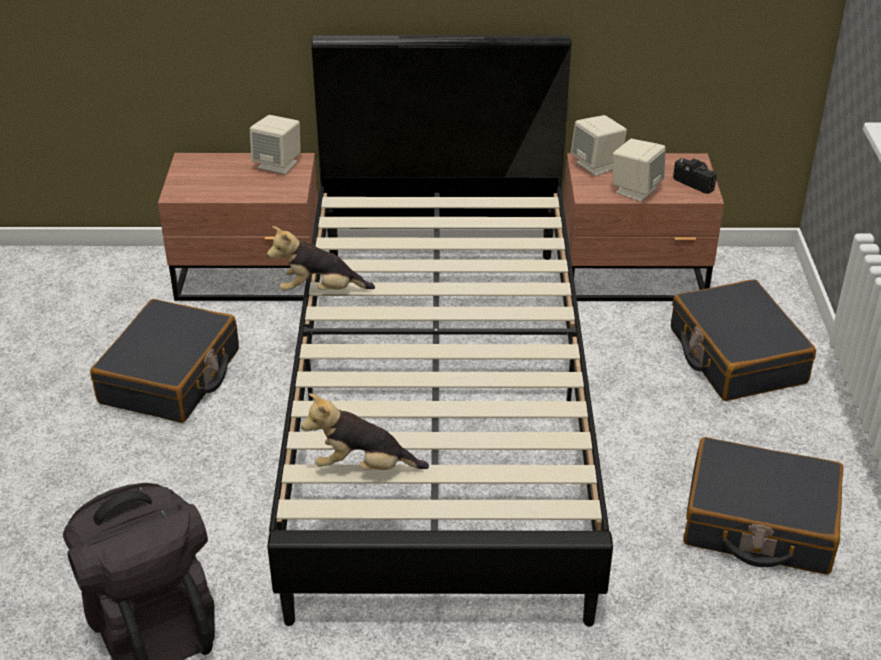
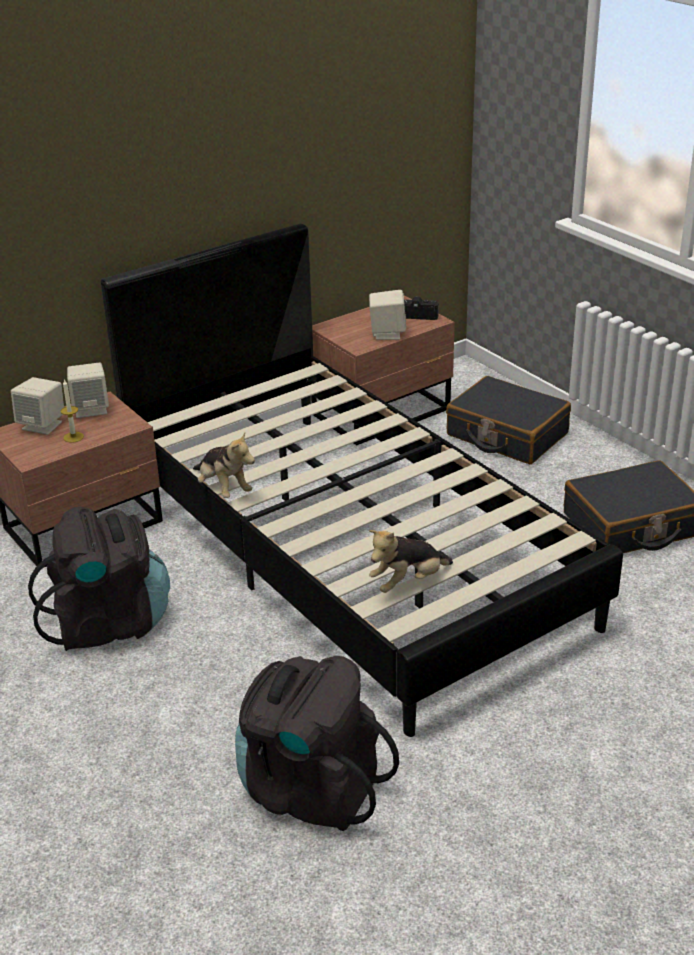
camera: 35 degrees left, 5 degrees down
black suitcase [90,299,239,423] -> black backpack [28,507,170,651]
plush toy [267,226,375,291] -> plush toy turned 90 degrees counterclockwise [193,433,255,498]
beige speaker [571,115,627,176] -> beige speaker moved to [11,377,64,435]
none -> candle [61,379,84,443]

